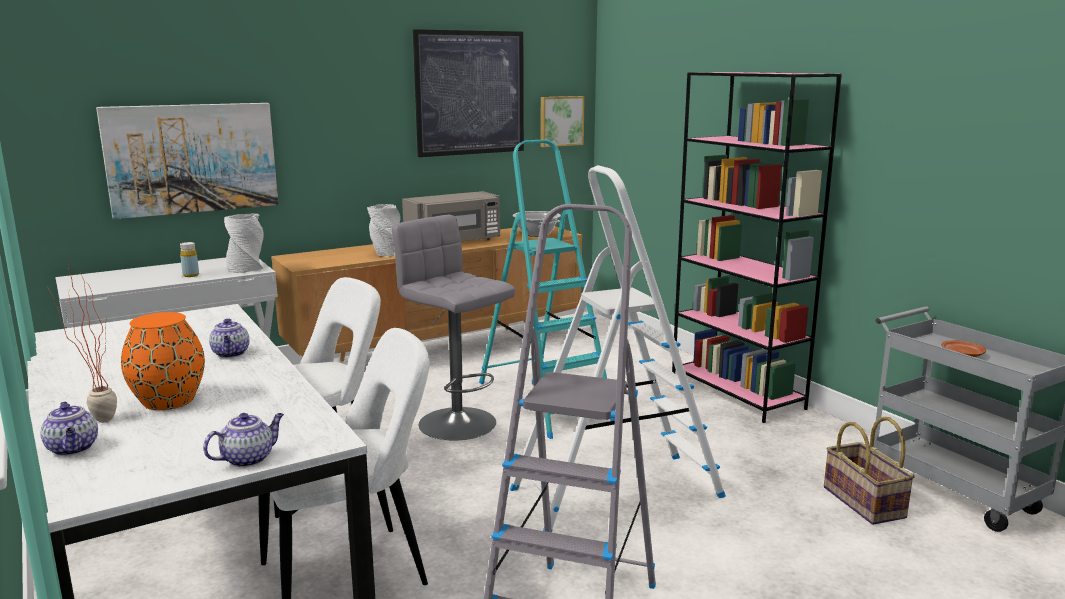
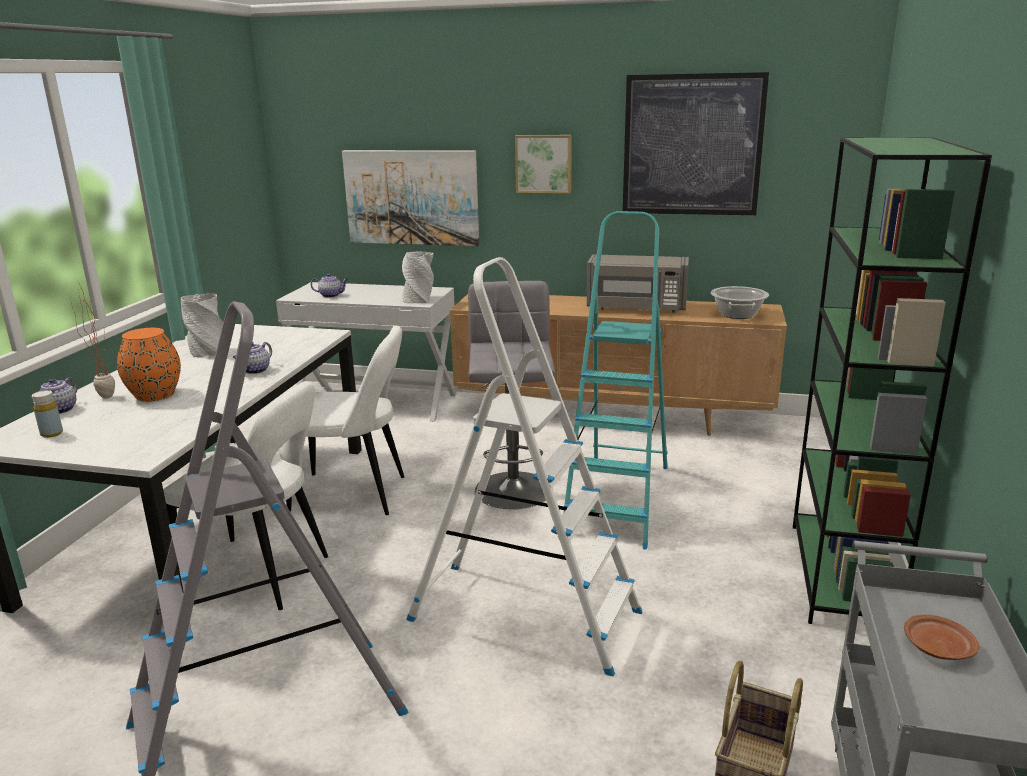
camera: 45 degrees right, 5 degrees up
yellow bottle [180,242,199,277] -> yellow bottle moved to [32,390,63,438]
teapot [203,413,284,467] -> teapot moved to [311,273,348,298]
grey vase [367,204,401,257] -> grey vase moved to [181,293,223,357]
picture [541,96,585,147] -> picture moved to [515,135,572,193]
pink bookcase [672,72,842,423] -> green bookcase [793,137,992,624]

